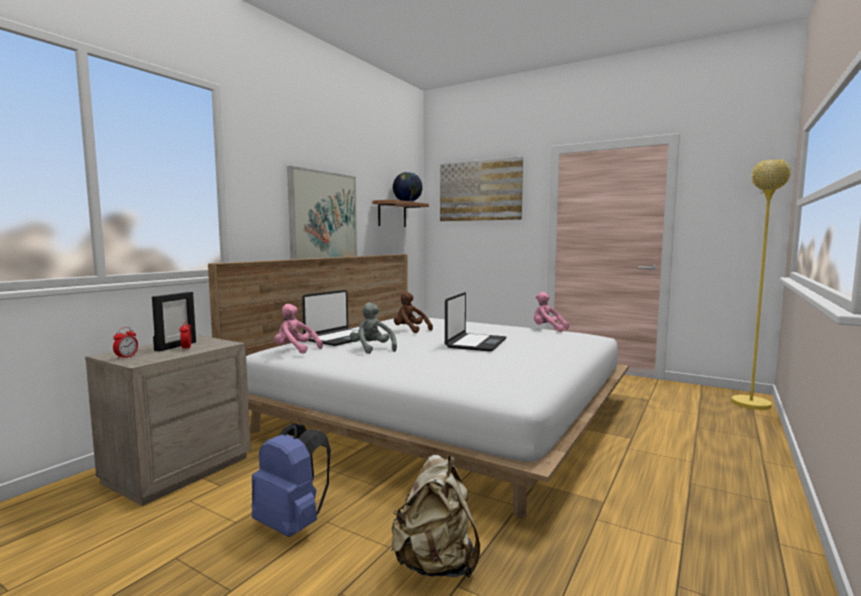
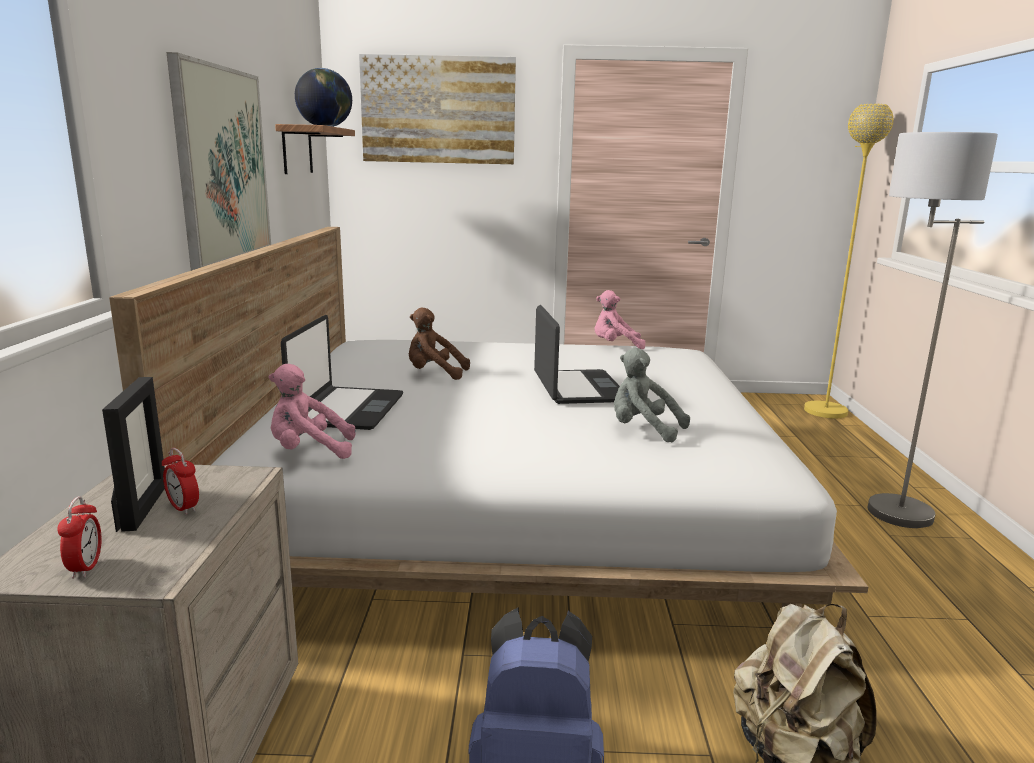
camera: 30 degrees left, 10 degrees up
grey plush toy [350,302,397,354] -> grey plush toy moved to [614,348,690,442]
none -> grey floor lamp [868,132,998,528]

